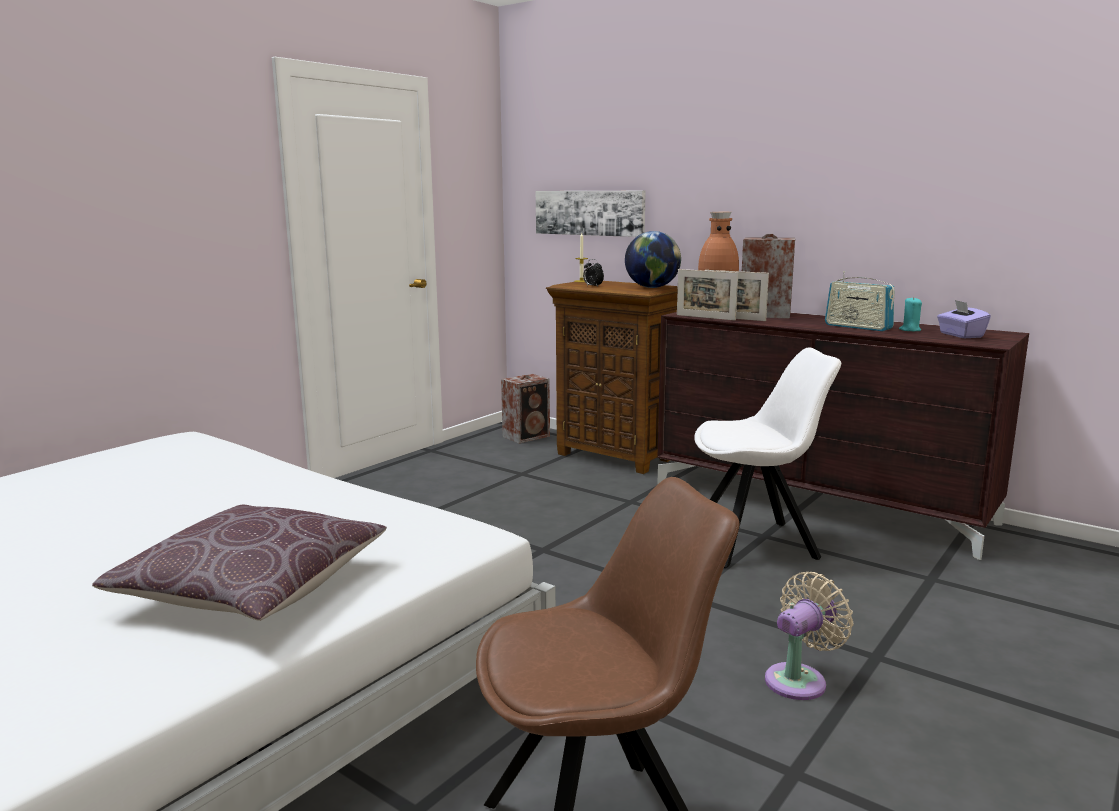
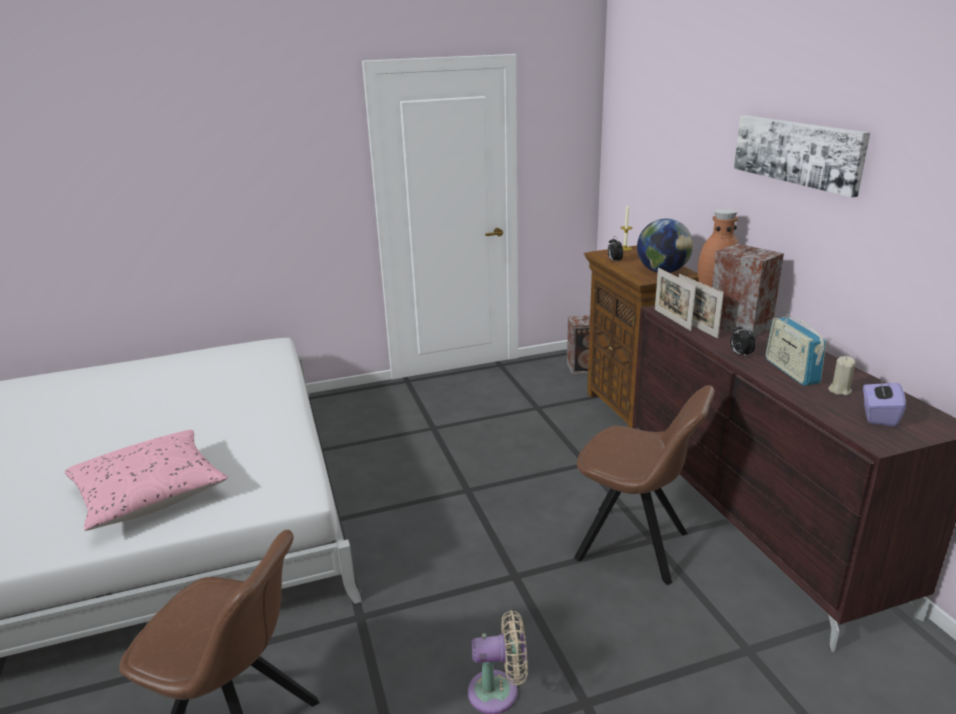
camera: 35 degrees right, 10 degrees up
brown pillow [92,505,387,621] -> pink pillow [65,430,228,531]
picture [536,191,646,237] -> picture moved to [734,115,870,198]
white chair [694,347,841,568] -> brown chair [574,385,715,585]
turquoise candle [899,297,922,332] -> beige candle [828,356,856,395]
none -> alarm clock [730,323,756,358]

